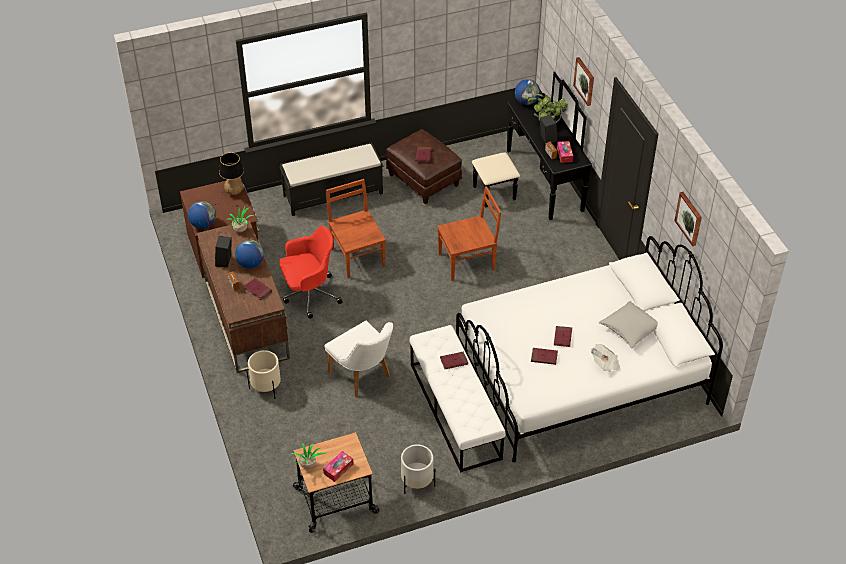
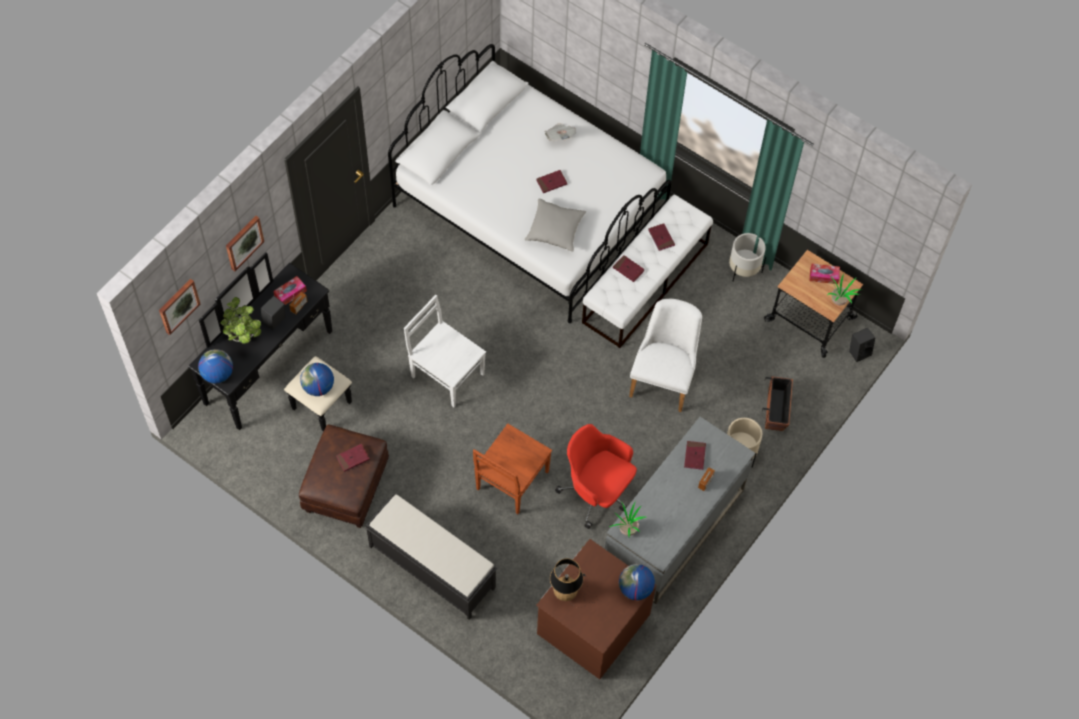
camera: 125 degrees left, 15 degrees up
brown desk [197,220,290,373] -> grey desk [605,417,755,604]
black speaker [215,236,232,267] -> black speaker moved to [849,327,875,362]
globe [235,240,264,269] -> globe moved to [300,363,334,396]
brown chair [437,186,501,281] -> white chair [404,295,486,407]
red book [531,348,558,365] -> red book moved to [648,223,675,251]
grey pillow [598,301,658,348] -> grey pillow moved to [524,199,586,252]
picture [674,192,702,246] -> picture moved to [159,279,200,335]
none -> planter [762,376,793,431]

